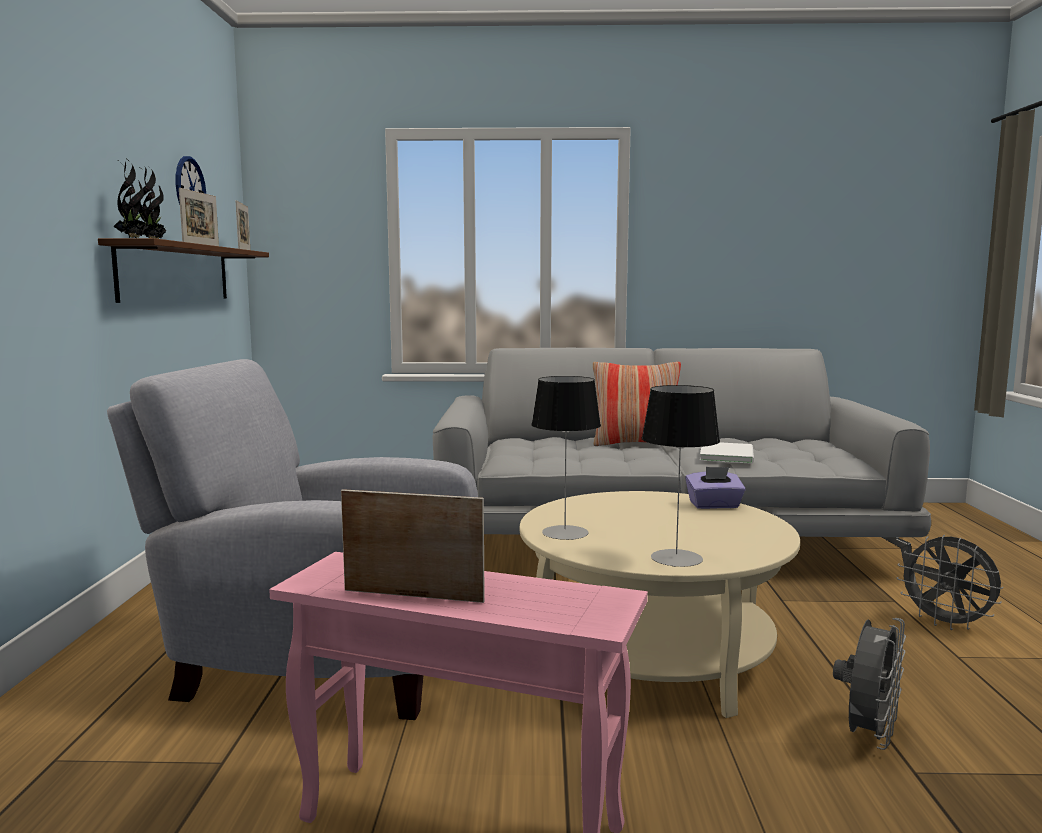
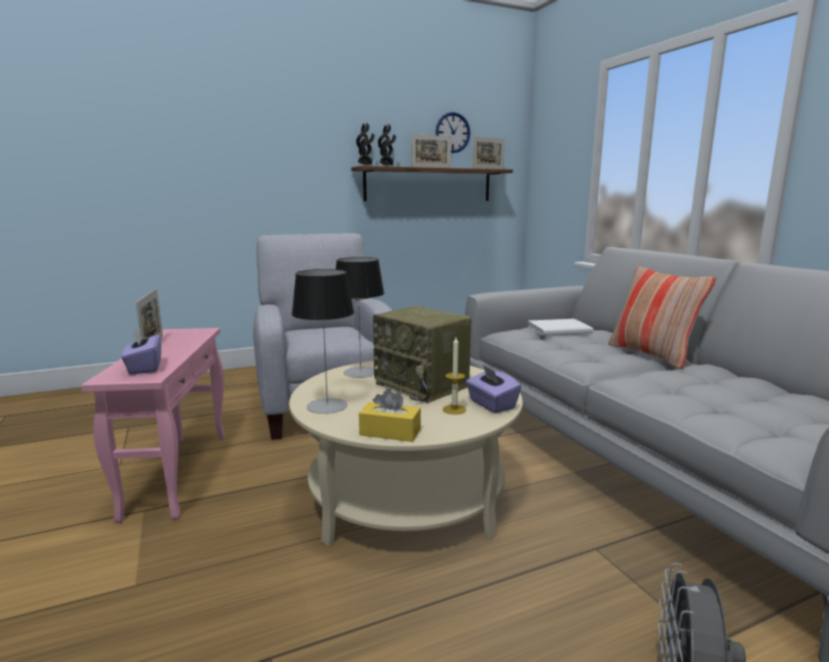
camera: 65 degrees right, 5 degrees up
white book [700,442,754,464] -> white book moved to [528,319,593,335]
grey fan [833,618,906,750] -> none
none -> purple tissue box [121,329,161,374]
none -> yellow tissue box [359,388,421,442]
none -> radio [373,306,471,403]
none -> candle [443,337,466,414]

